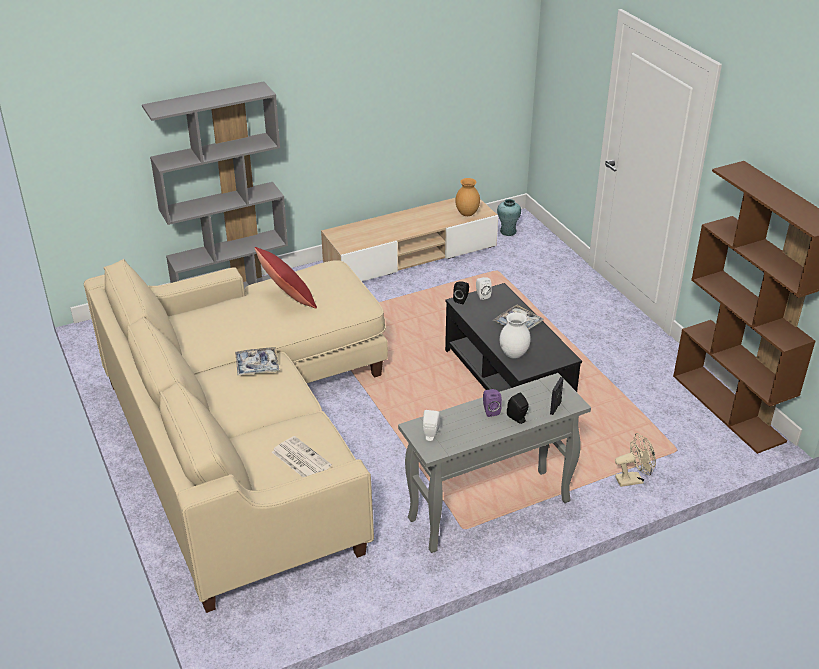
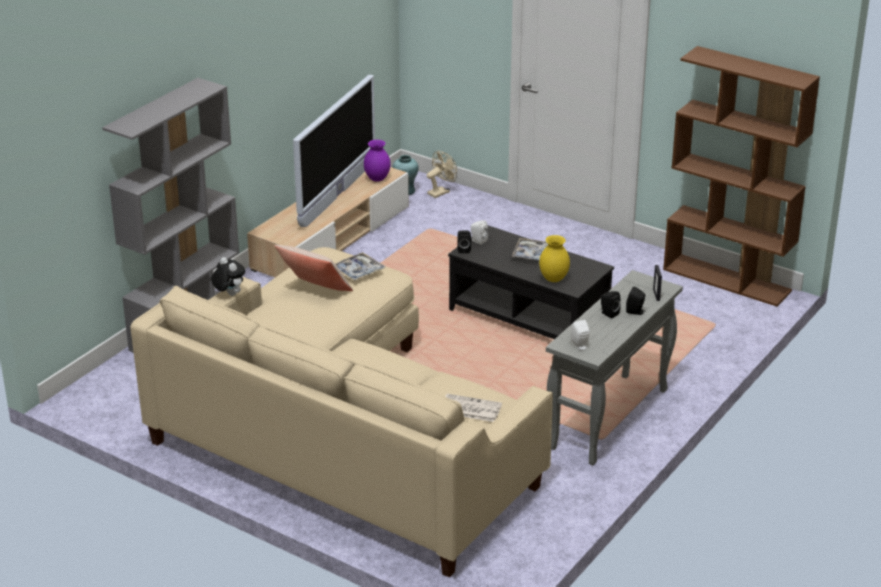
camera: 30 degrees left, 5 degrees down
tray [235,347,279,375] -> tray moved to [335,252,385,280]
red pillow [254,247,317,308] -> beige pillow [274,245,353,291]
brown vase [455,178,480,216] -> purple vase [364,140,391,182]
purple speaker [483,389,502,417] -> black speaker [601,291,621,319]
white vase [500,312,531,359] -> yellow vase [539,235,570,282]
beige fan [615,433,656,487] -> beige fan moved to [427,151,457,198]
none -> plush toy [211,257,245,296]
none -> television [293,75,375,227]

